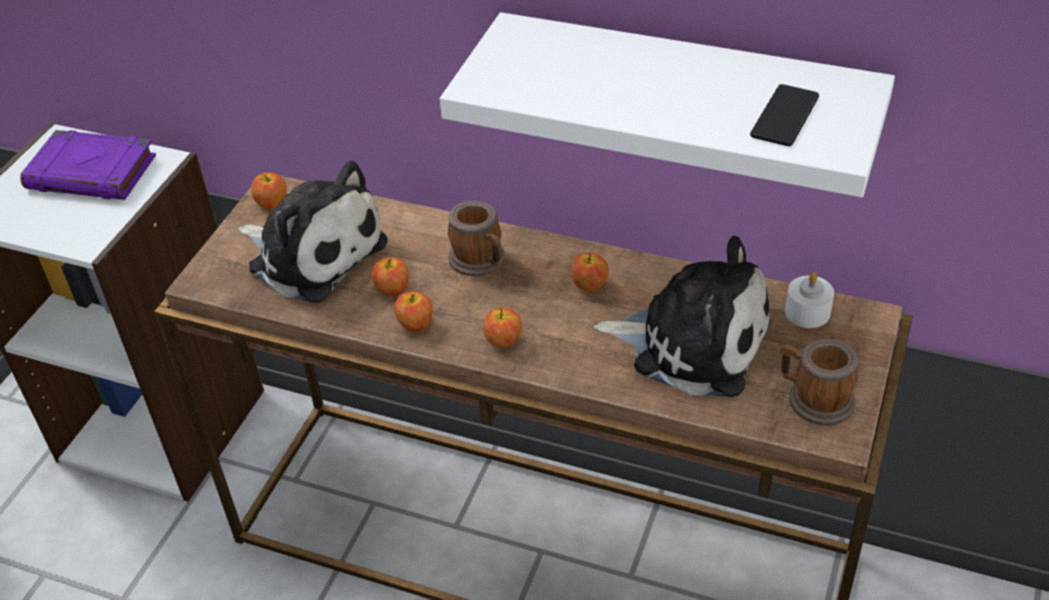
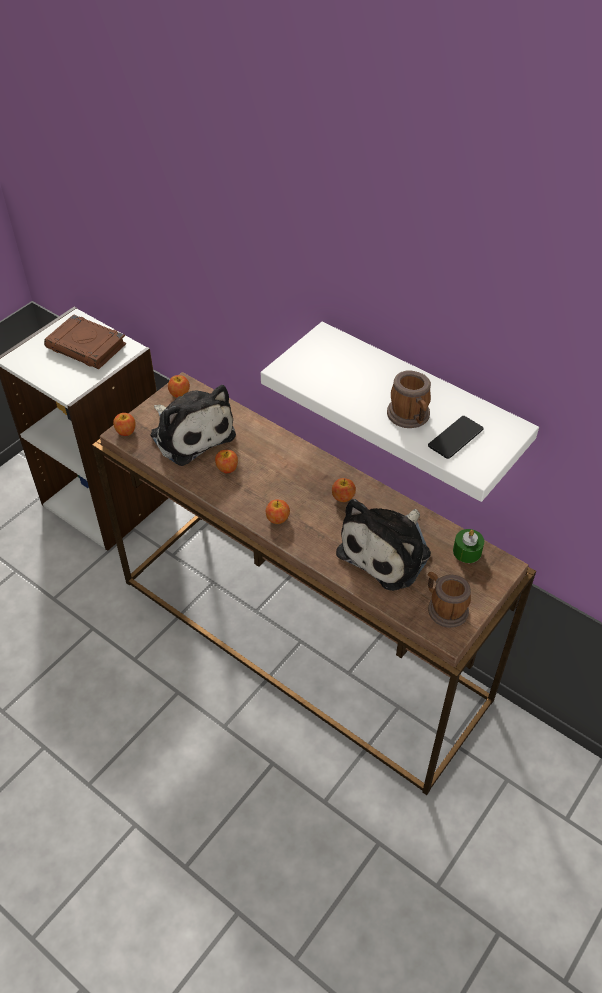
camera: 15 degrees right, 5 degrees up
purple book [20,130,156,200] -> brown book [44,314,126,369]
apple [394,291,433,331] -> apple moved to [113,413,136,436]
mug [448,201,505,276] -> mug moved to [387,370,431,428]
plush toy [594,236,771,397] -> plush toy turned 90 degrees clockwise [336,499,431,591]
white candle [785,272,834,328] -> green candle [453,529,484,563]

